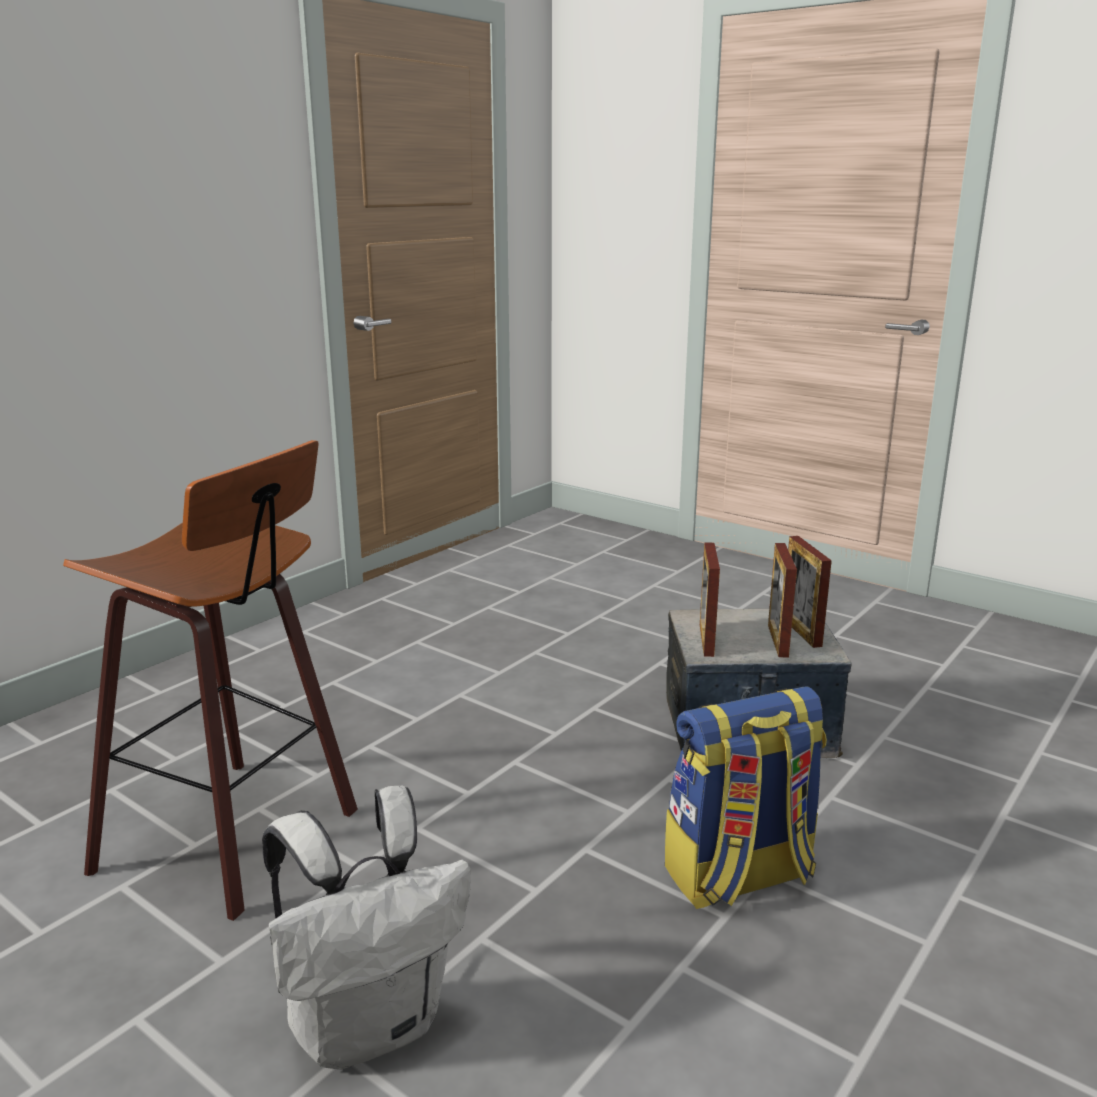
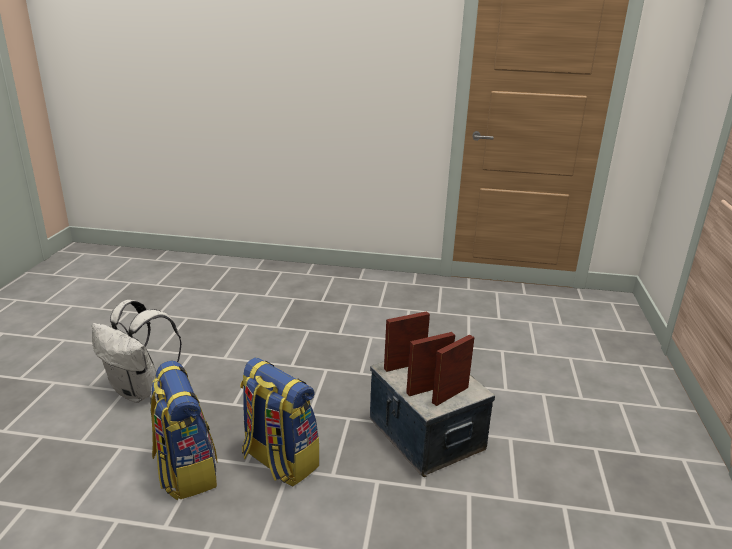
camera: 60 degrees right, 5 degrees up
stool [63,440,358,921] -> none
none -> backpack [150,361,218,500]

